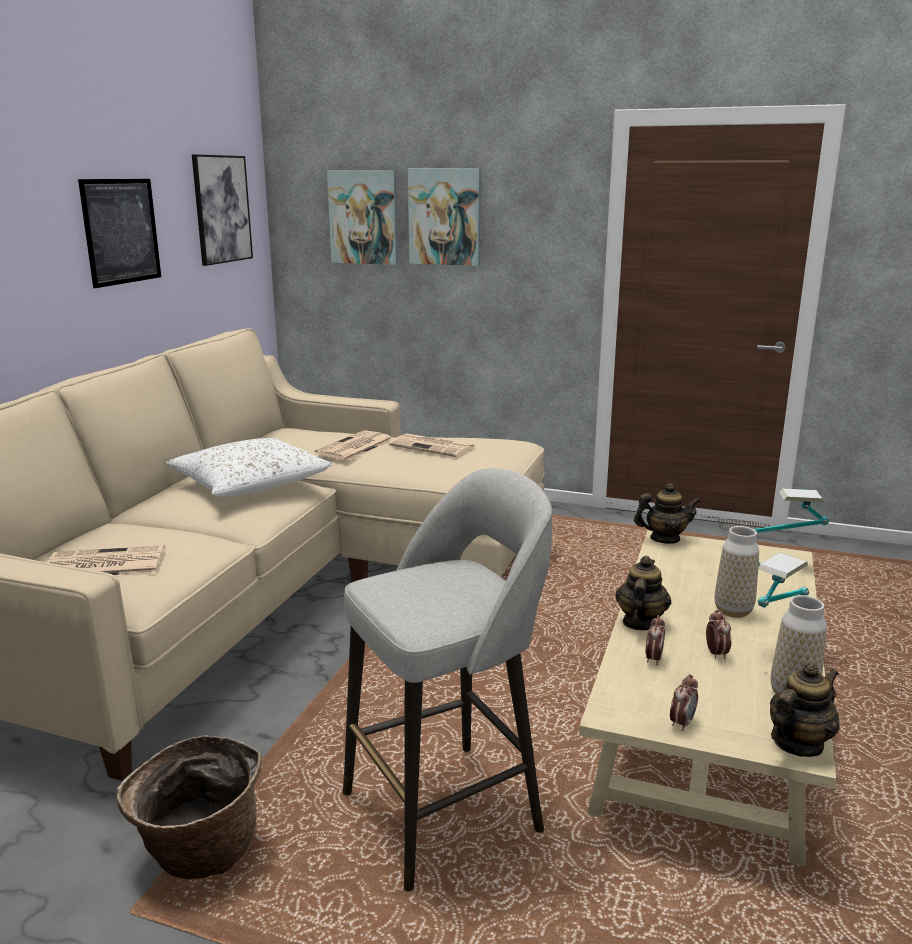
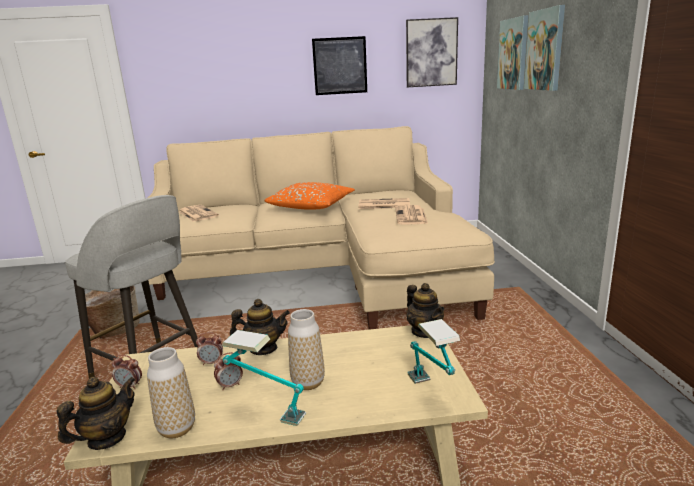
camera: 65 degrees right, 0 degrees up
white pillow [166,438,332,497] -> orange pillow [264,182,355,210]
teapot [770,663,840,757] -> teapot turned 75 degrees counterclockwise [57,377,136,450]

